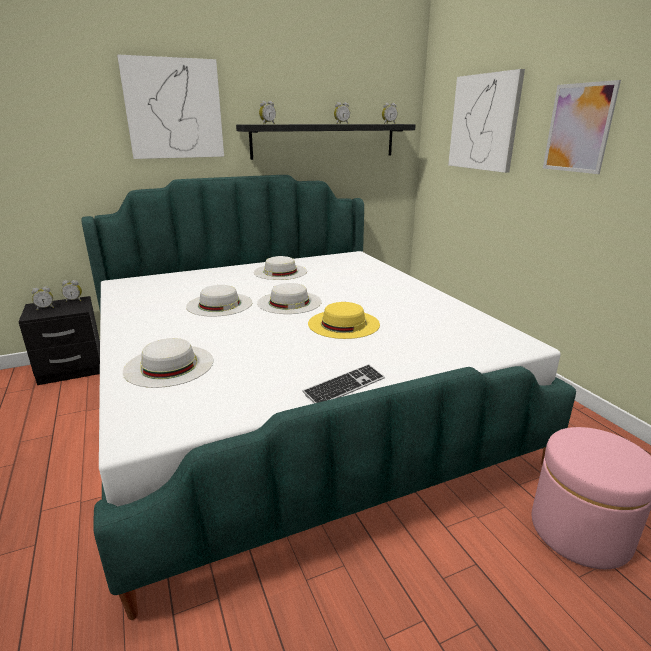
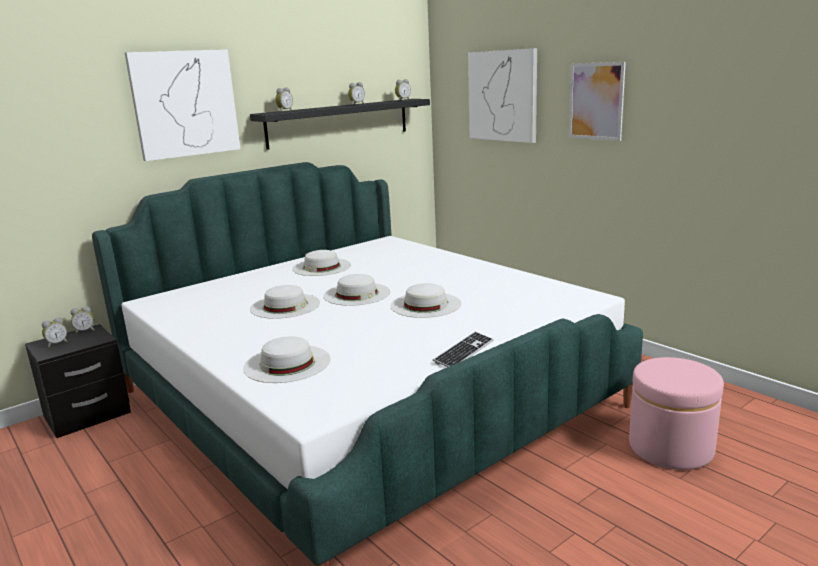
camera: 15 degrees left, 5 degrees down
yellow hat [308,302,380,339] -> white hat [390,283,461,318]

